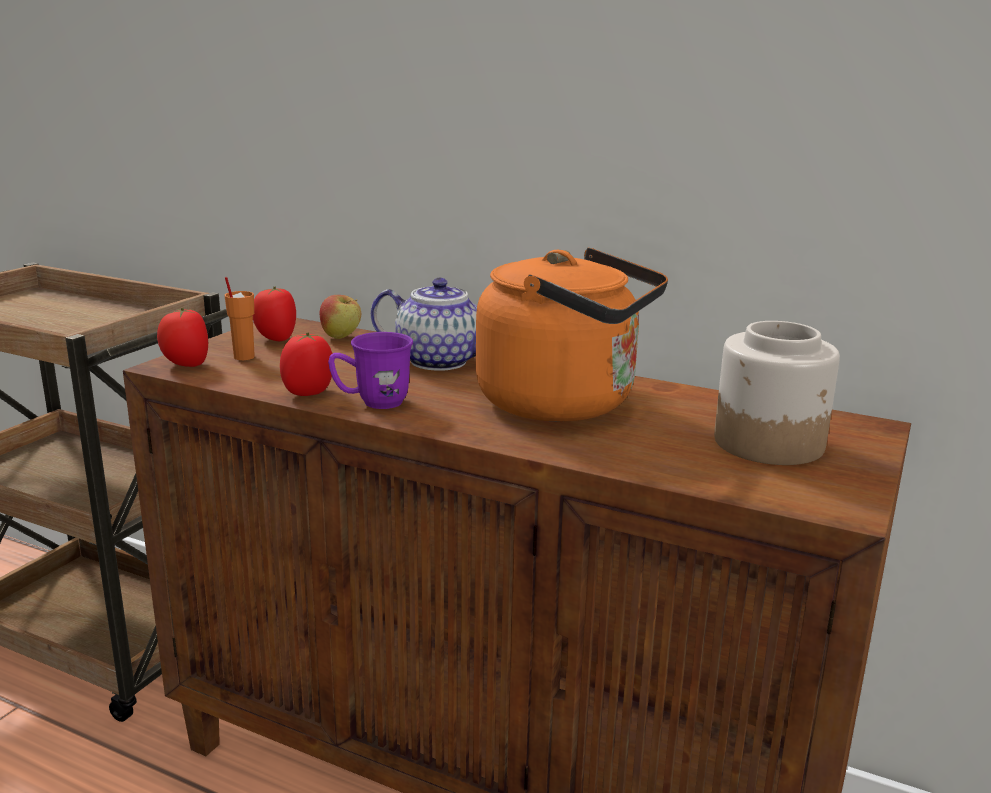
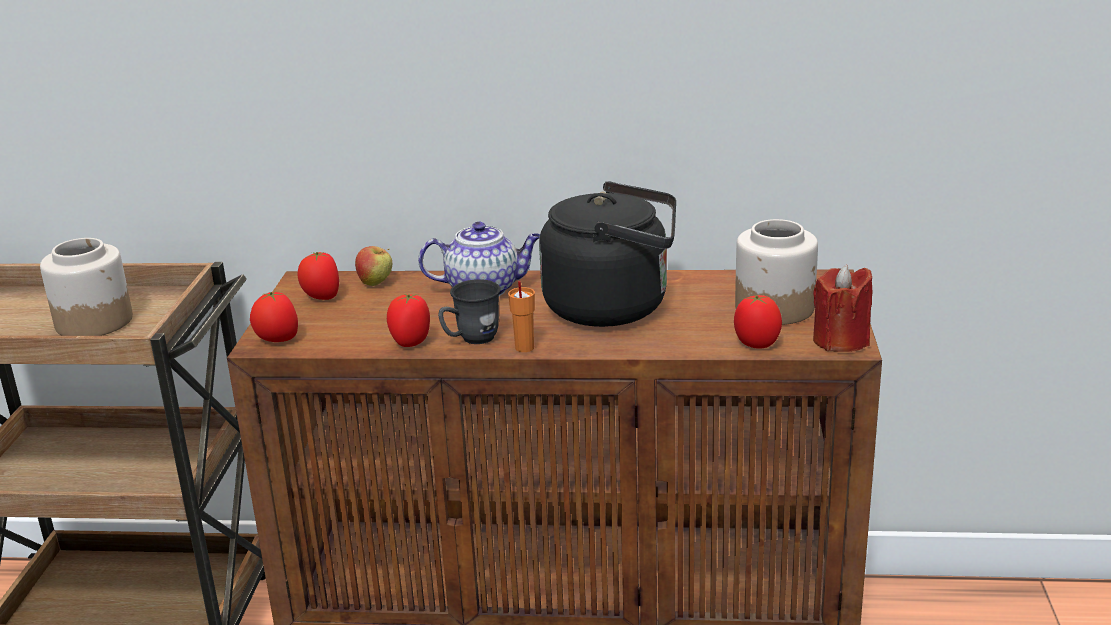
camera: 20 degrees left, 5 degrees up
orange cup [224,277,255,360] -> orange cup moved to [508,281,535,352]
purple mug [328,332,413,409] -> grey mug [438,279,501,344]
orange kettle [476,248,668,422] -> black kettle [539,181,676,327]
none -> jar [40,238,133,336]
none -> tomato [734,295,782,349]
none -> red candle [813,265,872,352]

